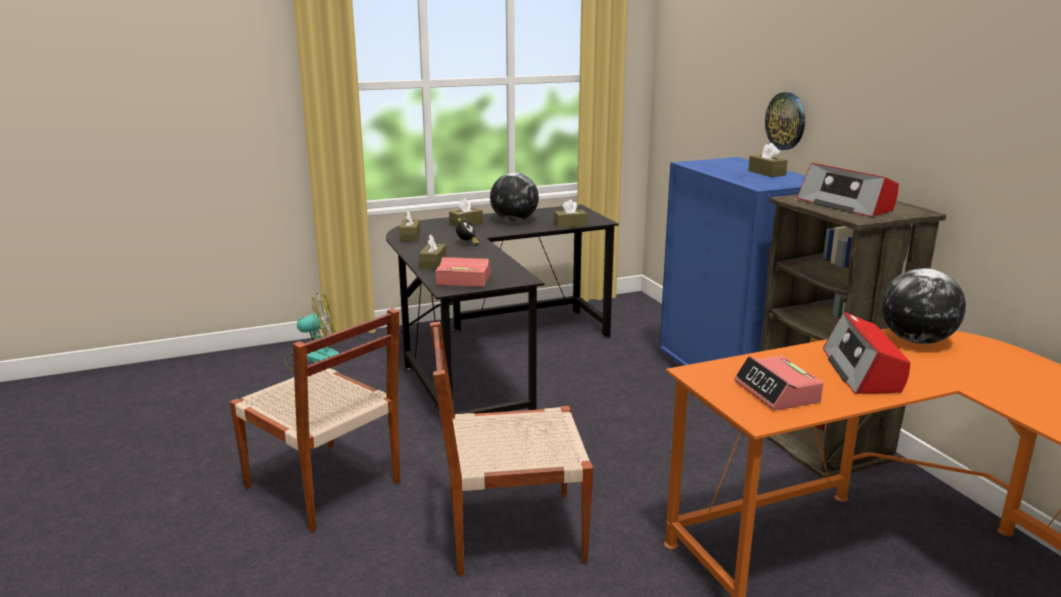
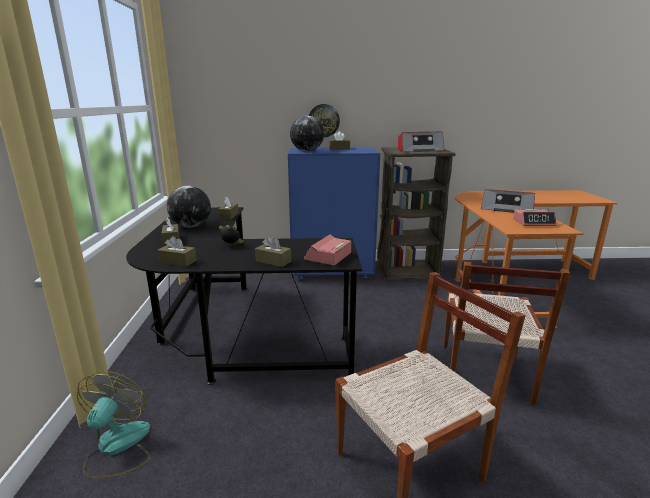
camera: 70 degrees left, 0 degrees up
globe [882,268,966,344] -> globe moved to [290,116,324,151]

